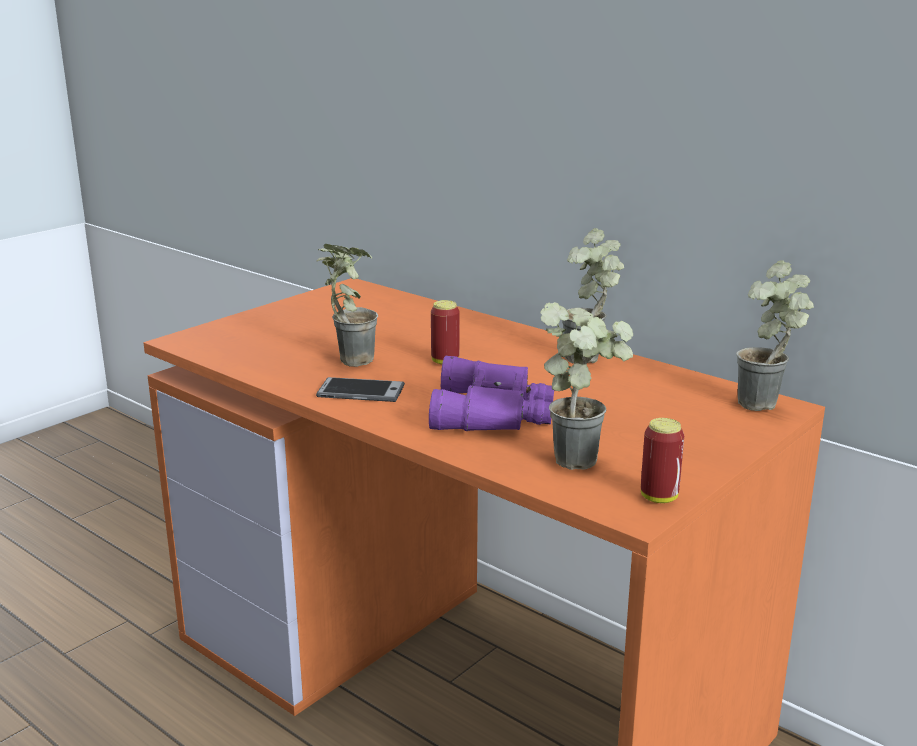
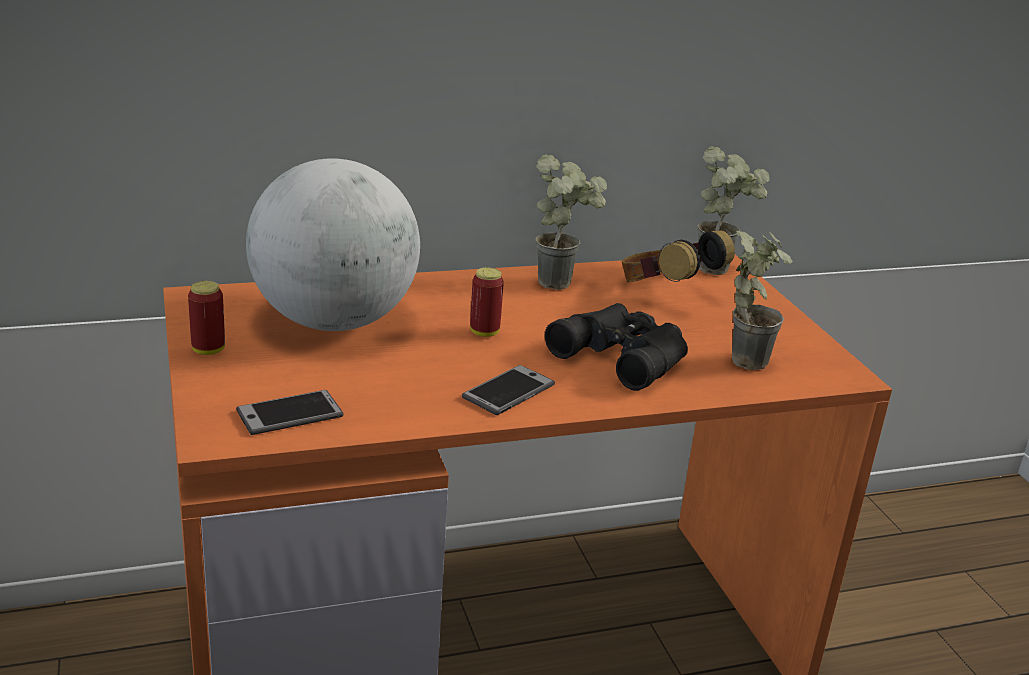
camera: 60 degrees left, 5 degrees up
potted plant [317,244,378,367] -> none
purple binoculars [429,356,554,431] -> black binoculars [545,303,688,391]
can [641,418,684,503] -> can moved to [188,281,225,355]
none -> phone [236,390,344,435]
none -> globe [246,158,420,331]
none -> headphones [622,229,735,282]

